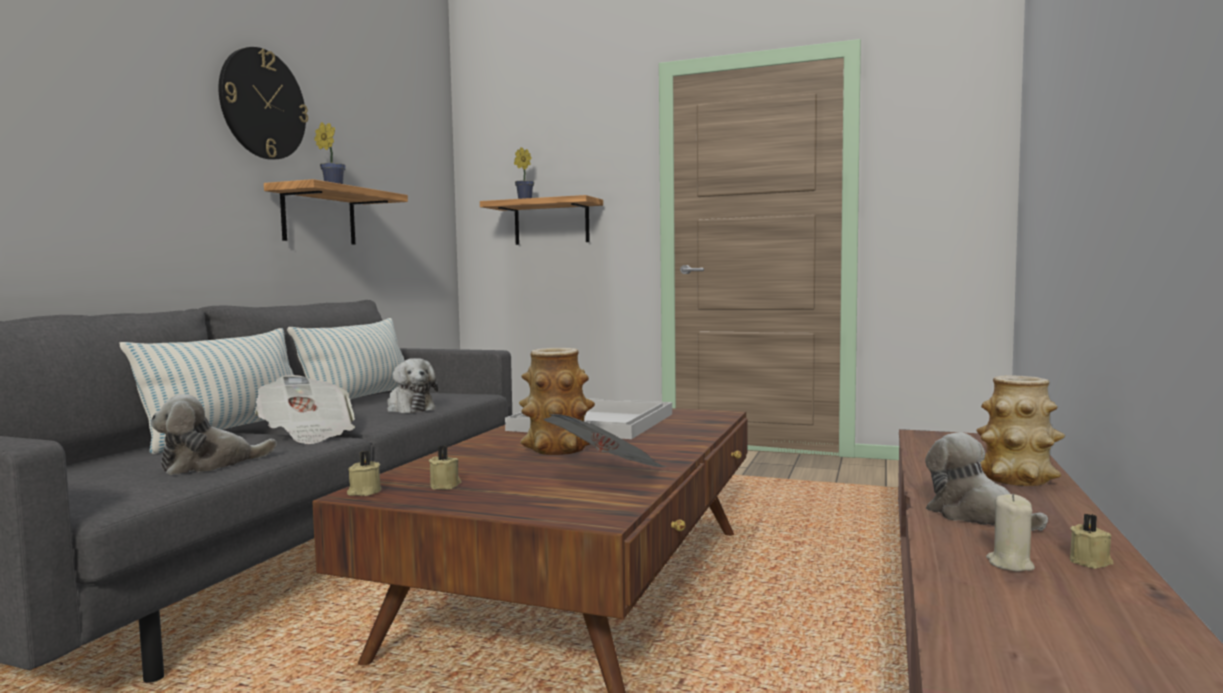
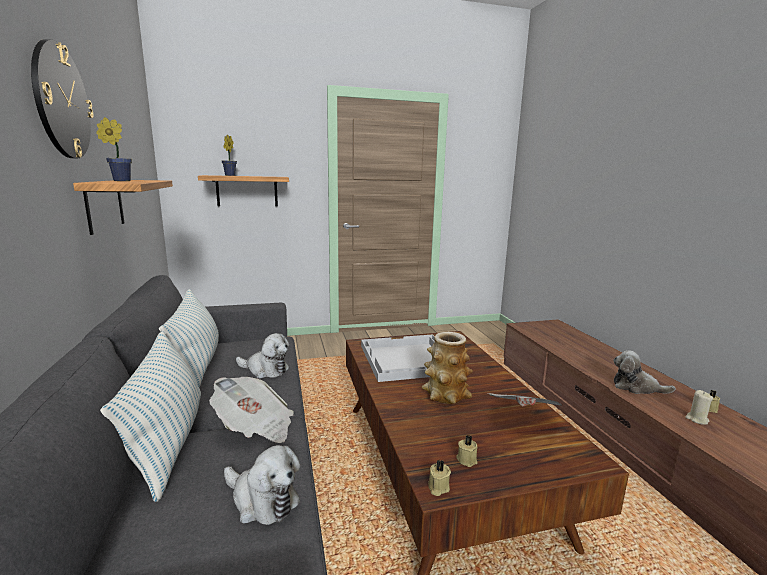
camera: 35 degrees left, 10 degrees up
plush toy [150,394,277,475] -> plush toy turned 75 degrees counterclockwise [224,445,300,525]
vase [977,375,1065,486] -> none

